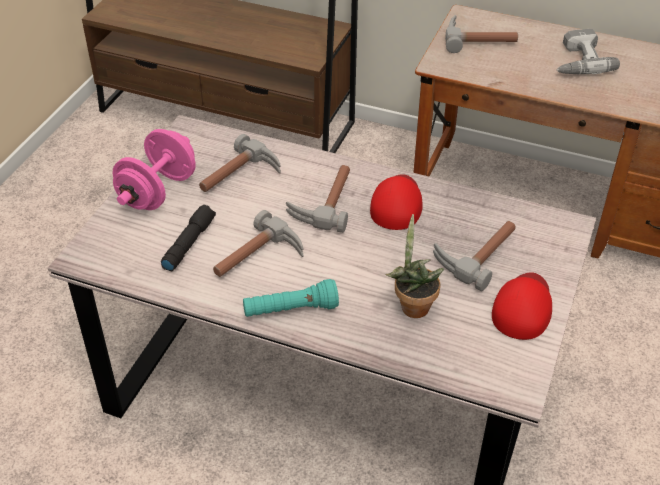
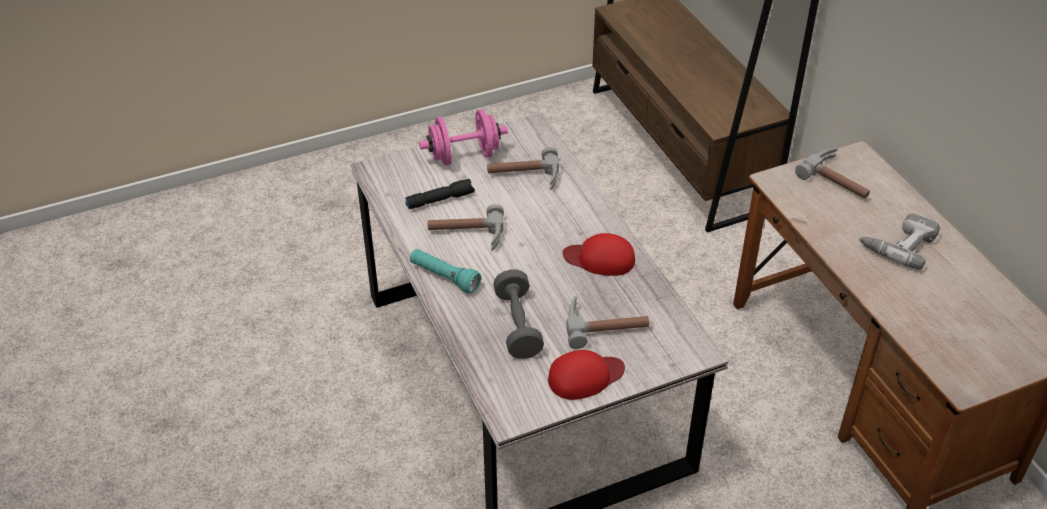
camera: 45 degrees right, 0 degrees up
hammer [286,165,350,233] -> none
red cap [370,174,423,230] -> red cap turned 135 degrees counterclockwise [563,233,635,276]
potted plant [385,214,444,318] -> grey dumbbell [493,269,544,359]

